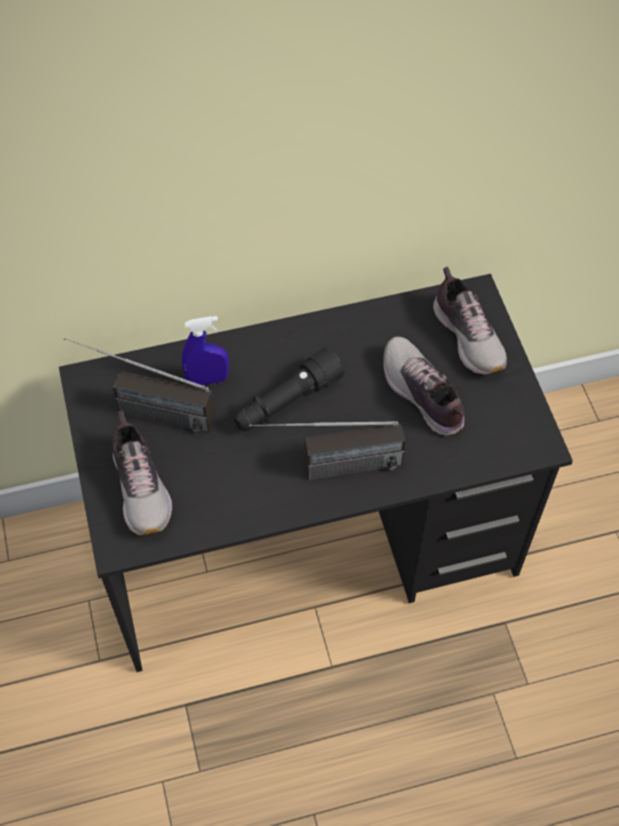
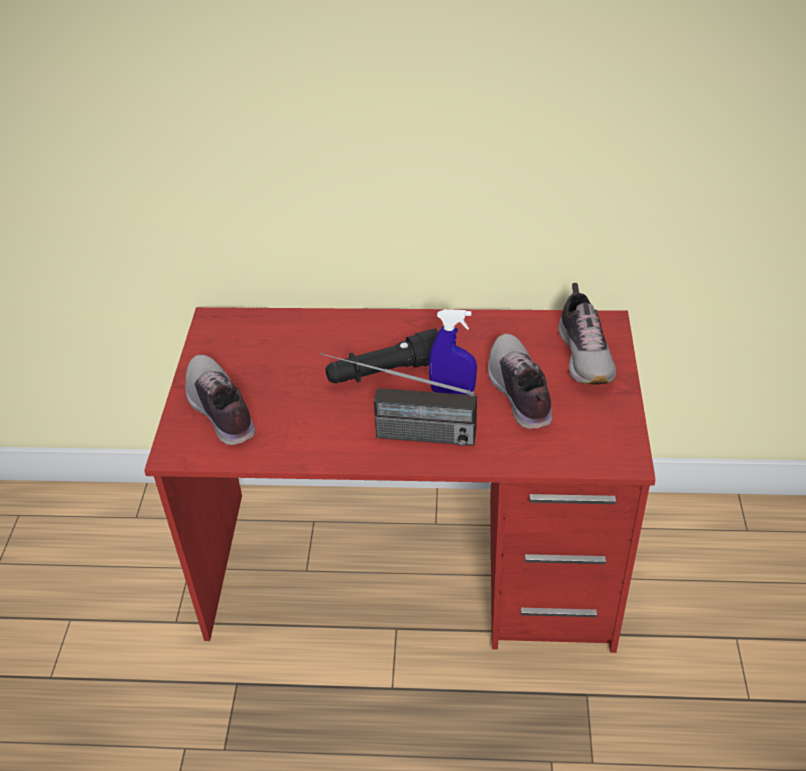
camera: 20 degrees right, 15 degrees down
black desk [59,274,573,672] -> red desk [144,307,656,653]
radio [64,337,215,433] -> none
shoe [112,411,172,536] -> shoe turned 150 degrees clockwise [185,355,256,445]
blue spray bottle [182,316,229,387] -> blue spray bottle moved to [429,309,477,395]

